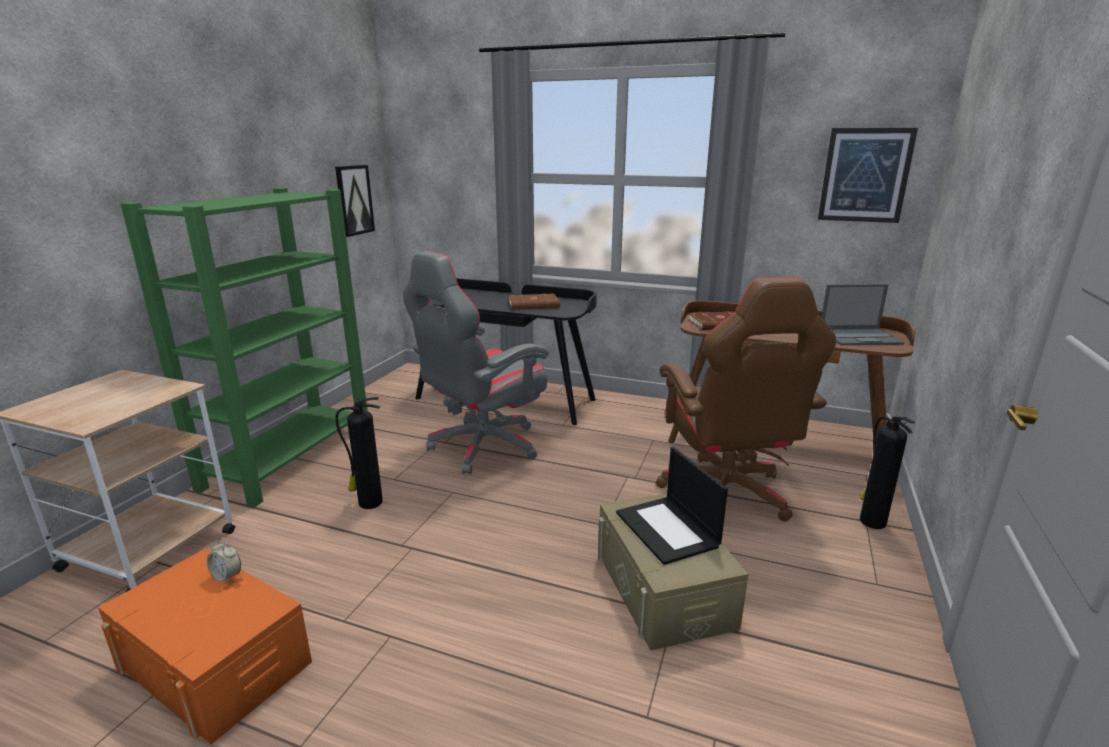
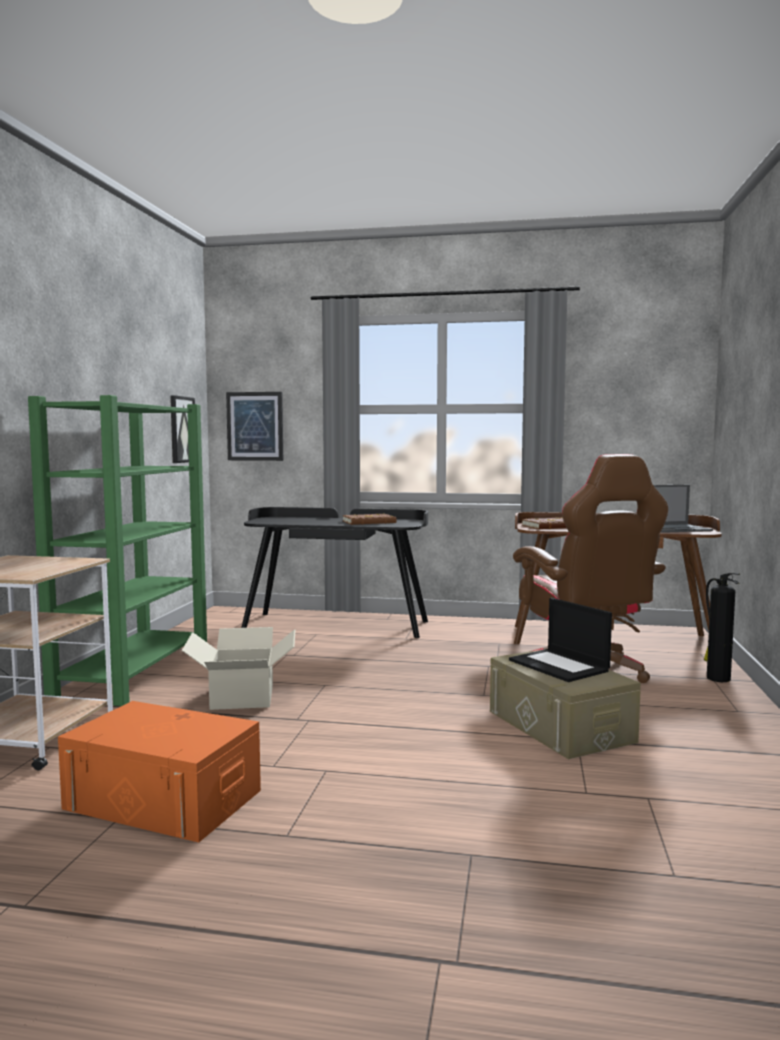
camera: 10 degrees left, 15 degrees down
alarm clock [207,540,241,583] -> none
fire extinguisher [335,397,383,509] -> cardboard box [182,627,295,710]
grey office chair [403,250,549,474] -> none
picture [818,128,918,223] -> picture moved to [226,392,283,461]

